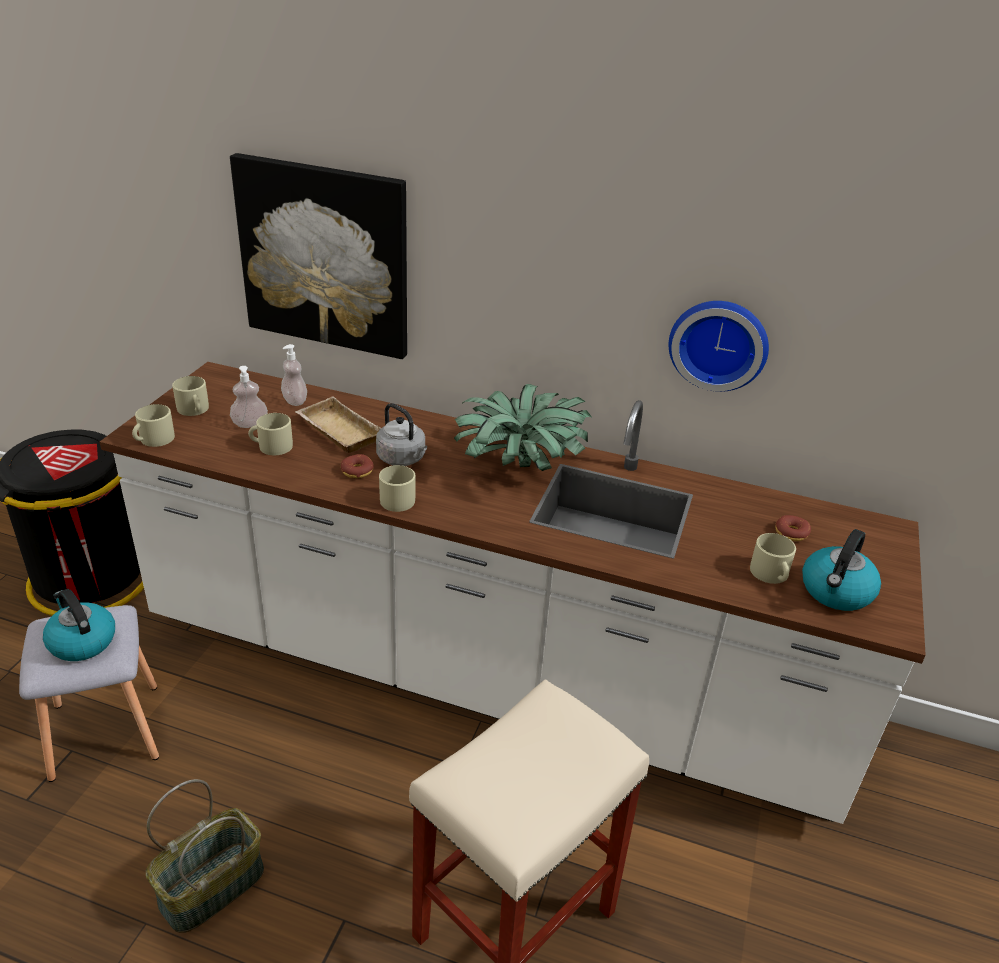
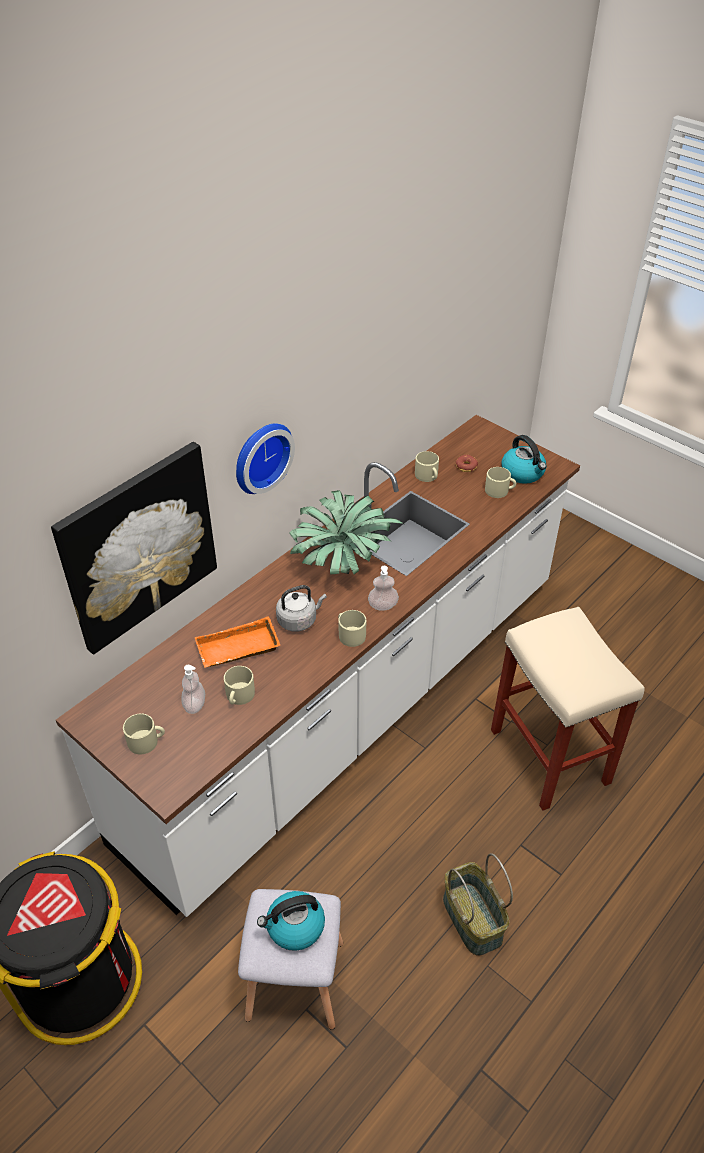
camera: 65 degrees left, 10 degrees up
beige mug [132,404,175,447] -> beige mug moved to [415,451,439,482]
soap dispenser [281,344,307,406] -> soap dispenser moved to [368,566,399,611]
beige tray [295,396,381,453] -> orange tray [194,616,280,667]
donut [341,454,374,478] -> none
wall clock [669,301,769,392] -> wall clock moved to [236,423,295,494]

